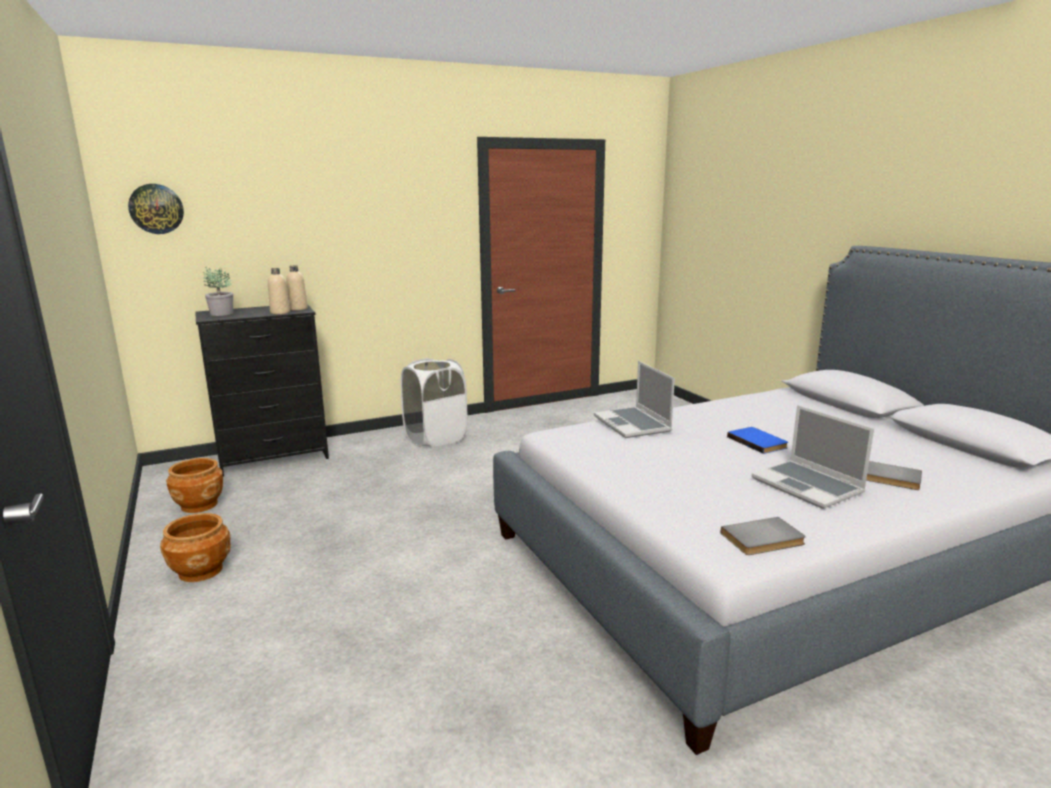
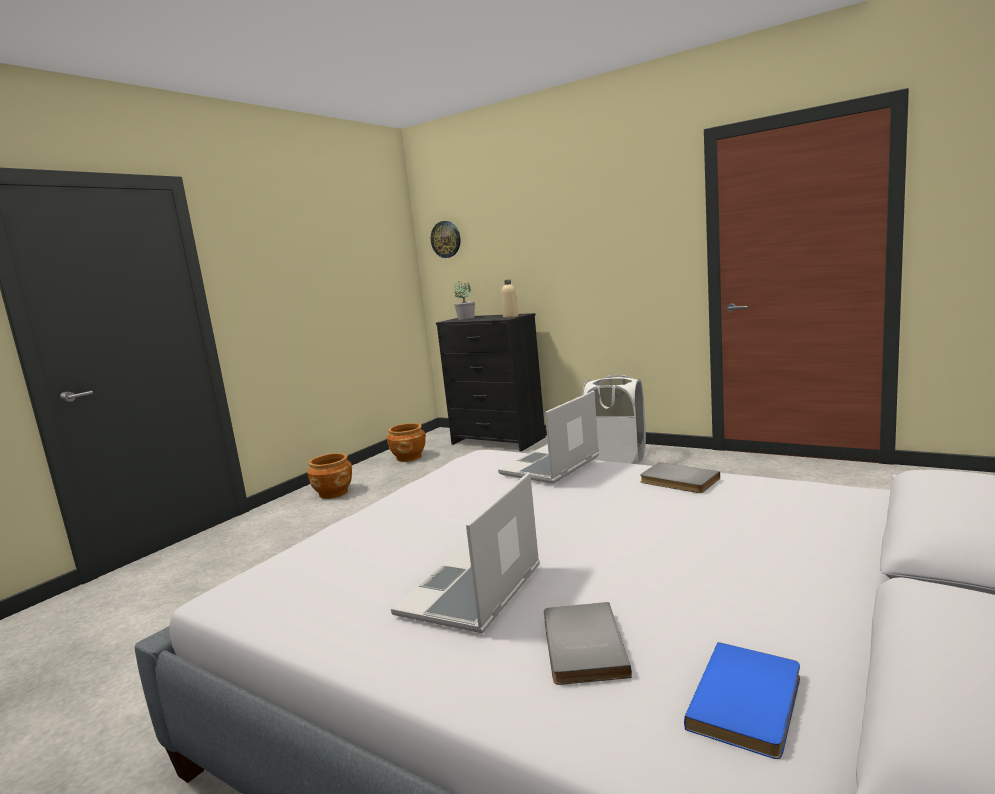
camera: 60 degrees right, 5 degrees down
beige bottle [268,268,290,314] -> none
grey book [721,517,806,555] -> grey book moved to [640,462,720,493]
blue book [727,427,788,454] -> blue book moved to [684,642,800,759]

